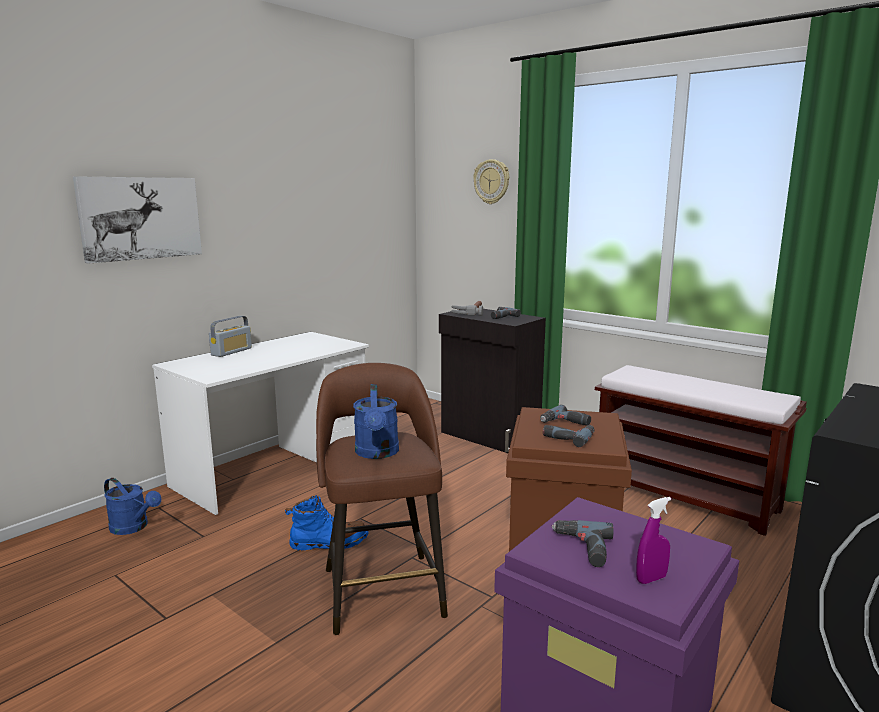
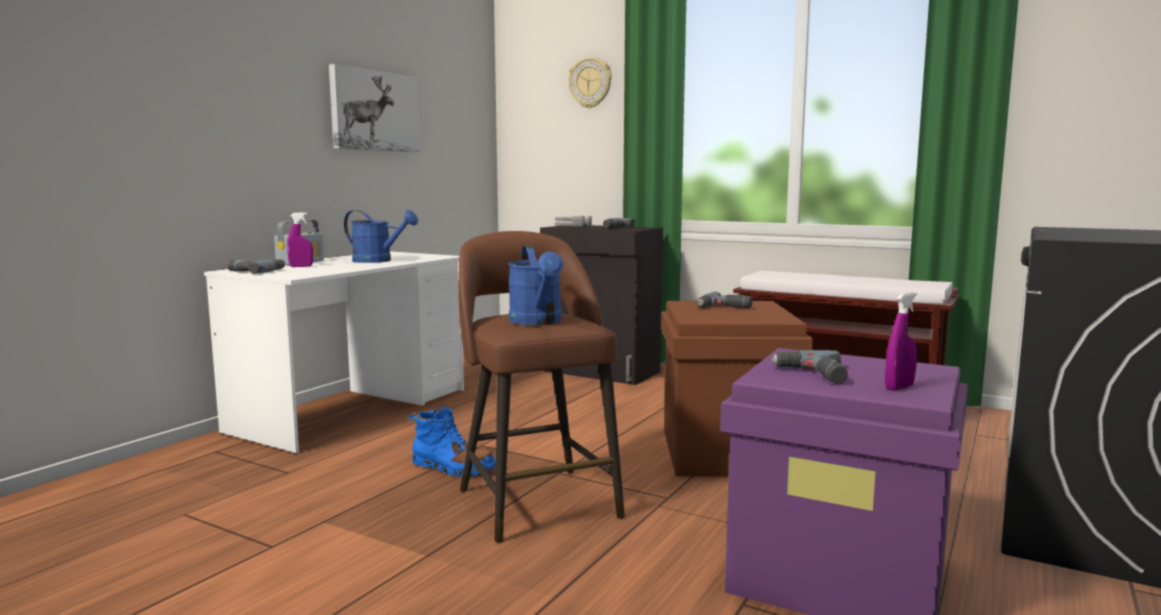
camera: 10 degrees left, 5 degrees down
picture [73,176,202,264] -> picture moved to [329,64,421,152]
blue watering can [104,478,161,535] -> blue watering can moved to [344,210,418,263]
blue boot [285,495,369,550] -> blue boot turned 45 degrees clockwise [408,404,496,477]
power drill [543,425,595,447] -> power drill moved to [227,259,285,274]
none -> purple spray bottle [287,212,313,267]

